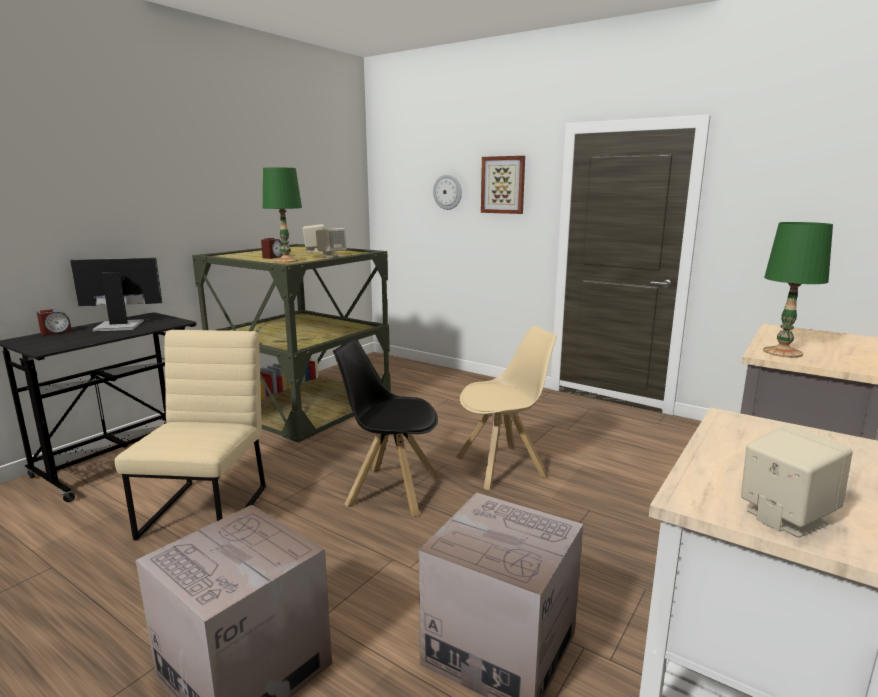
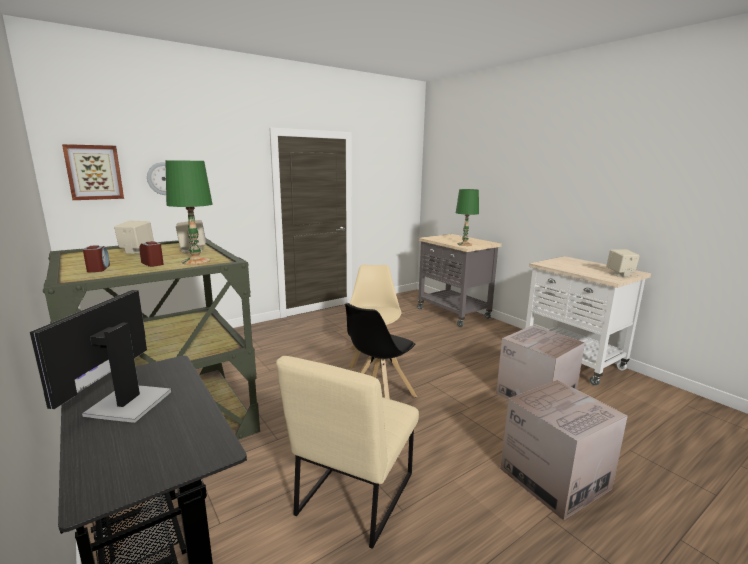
camera: 70 degrees left, 0 degrees up
alarm clock [37,309,72,335] -> alarm clock moved to [83,245,110,272]
beige chair [115,330,266,540] -> beige chair turned 90 degrees counterclockwise [276,356,419,549]
picture [481,156,525,214] -> picture moved to [62,144,124,200]

